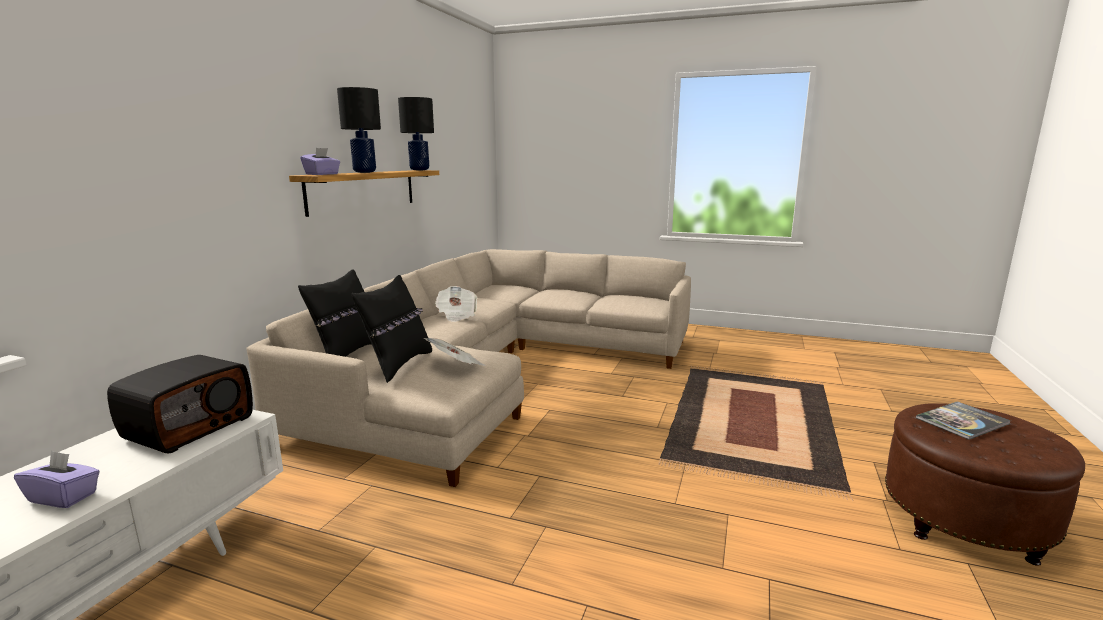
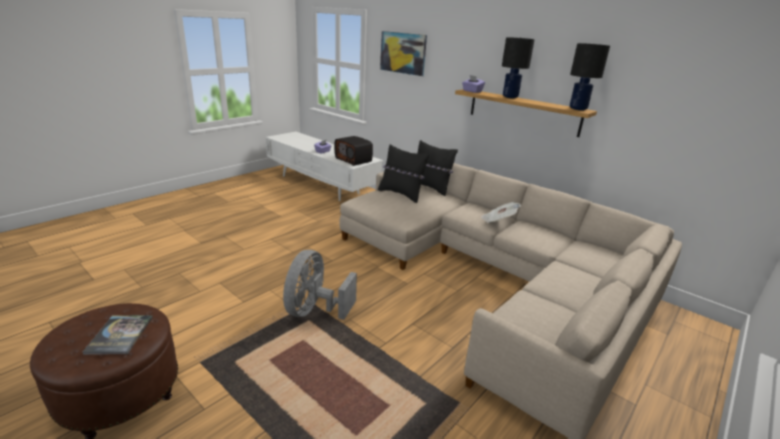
camera: 110 degrees right, 10 degrees up
newspaper [424,338,487,366] -> none
none -> grey fan [283,250,357,320]
none -> picture [380,31,427,76]

